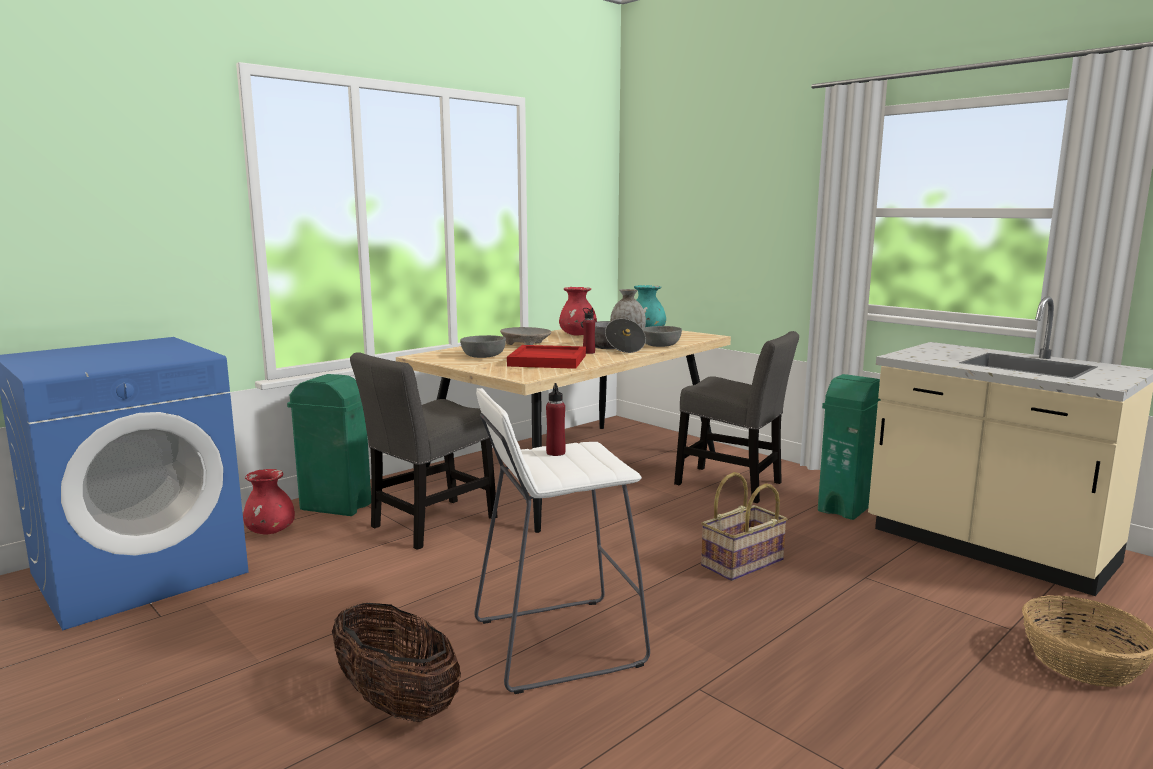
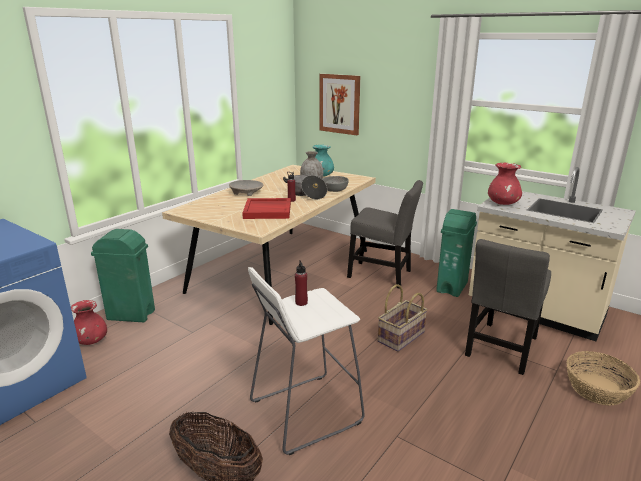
camera: 10 degrees left, 10 degrees up
grey chair [350,352,498,550] -> grey chair moved to [465,239,551,375]
grey bowl [460,335,506,358] -> none
red vase [559,287,597,336] -> red vase moved to [488,163,522,205]
none -> picture [320,74,360,135]

